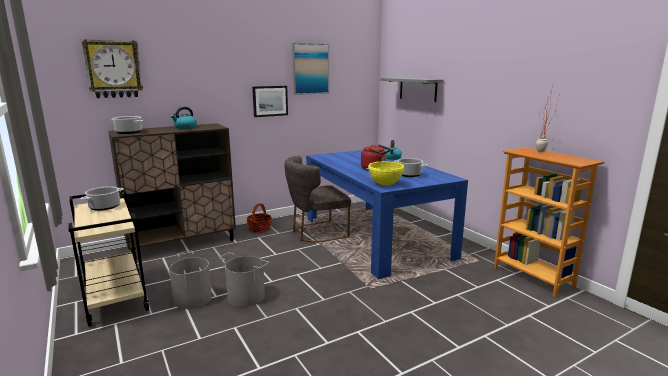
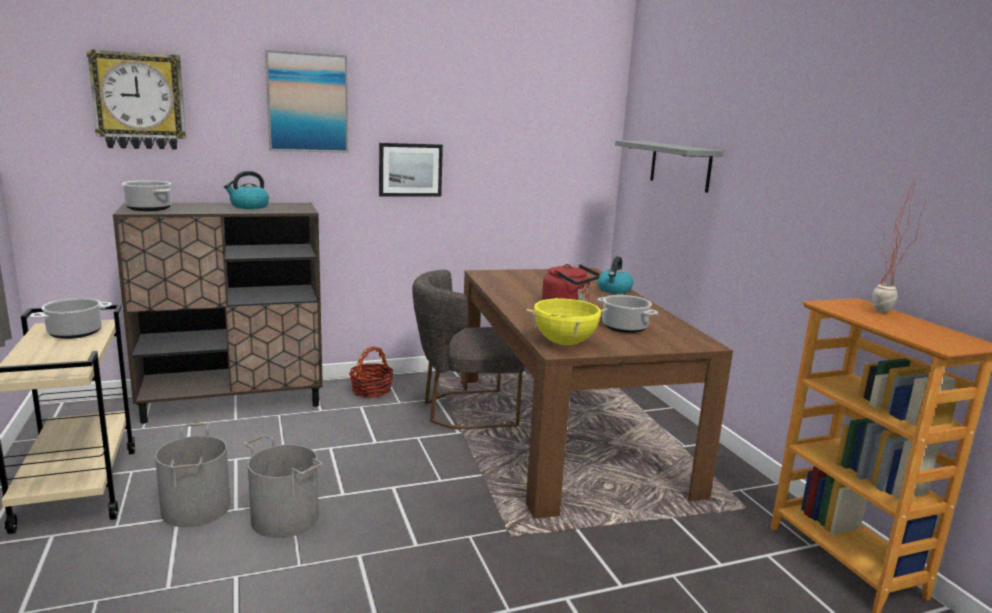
camera: 10 degrees right, 0 degrees up
picture [292,43,329,95] -> picture moved to [265,50,348,153]
blue dining table [306,150,468,279] -> brown dining table [461,268,733,519]

